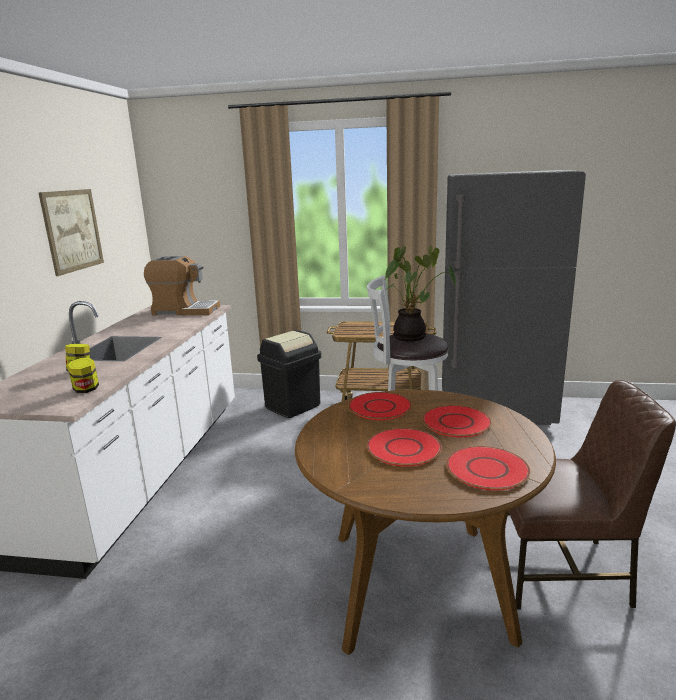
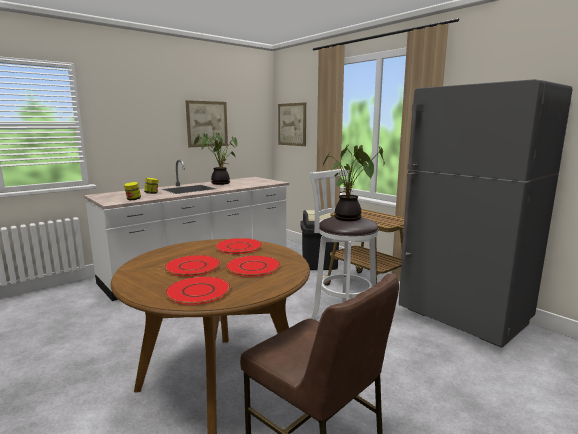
camera: 40 degrees right, 5 degrees down
coffee machine [144,256,220,316] -> none
none -> potted plant [194,132,238,185]
none -> picture [278,102,306,146]

